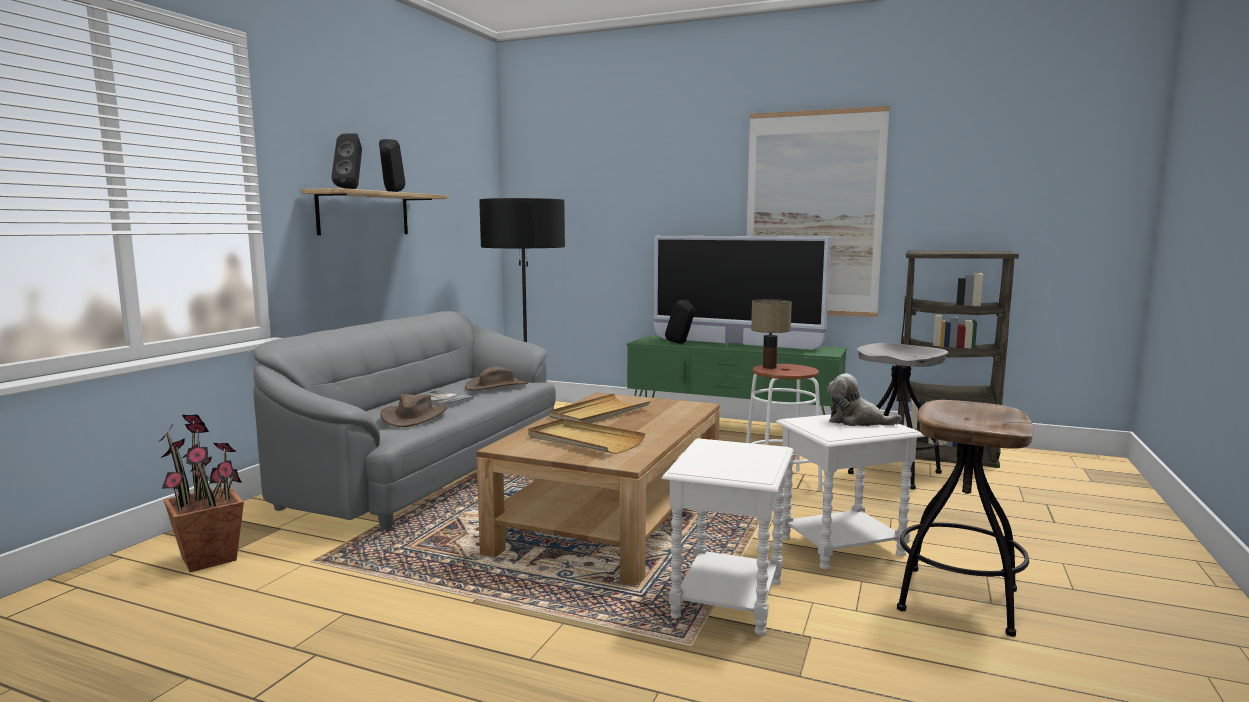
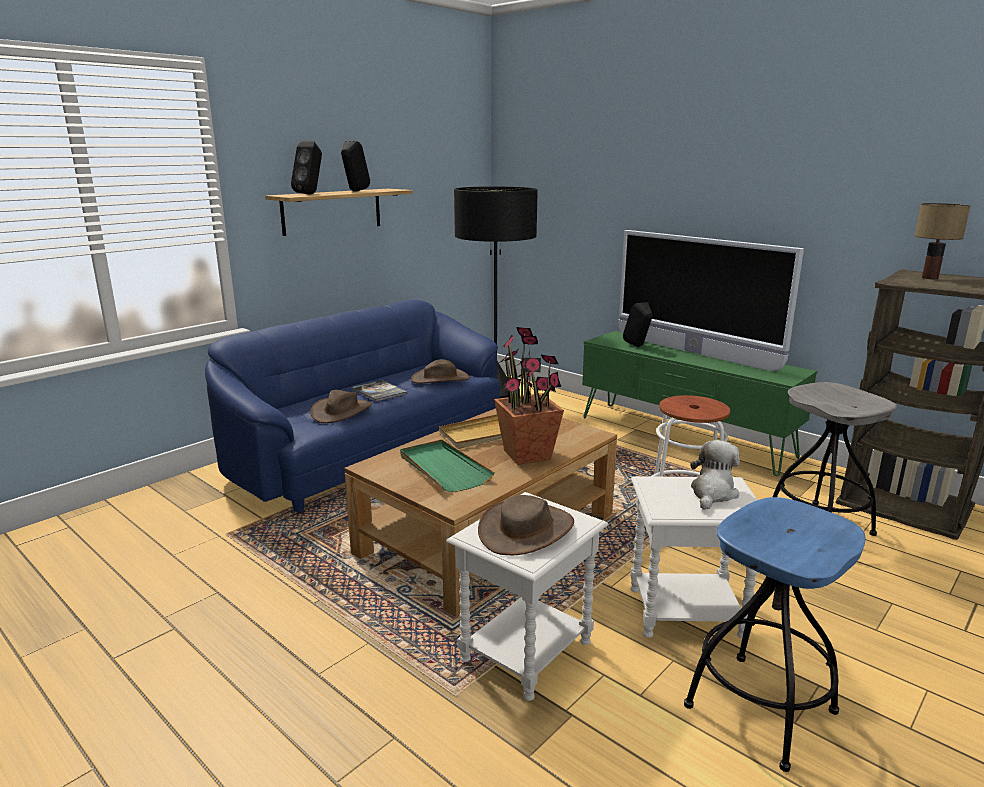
camera: 20 degrees right, 10 degrees up
potted plant [160,415,244,572] -> potted plant moved to [494,327,564,465]
grey sofa [253,311,556,530] -> blue sofa [205,300,500,512]
beige tray [528,419,646,454] -> green tray [400,439,495,492]
picture [747,106,890,317] -> none
table lamp [751,299,792,369] -> table lamp moved to [915,203,970,279]
plush toy [827,373,902,426] -> plush toy turned 75 degrees clockwise [690,440,740,510]
brown stool [897,400,1034,637] -> blue stool [684,497,866,772]
none -> brown hat [478,495,574,555]

